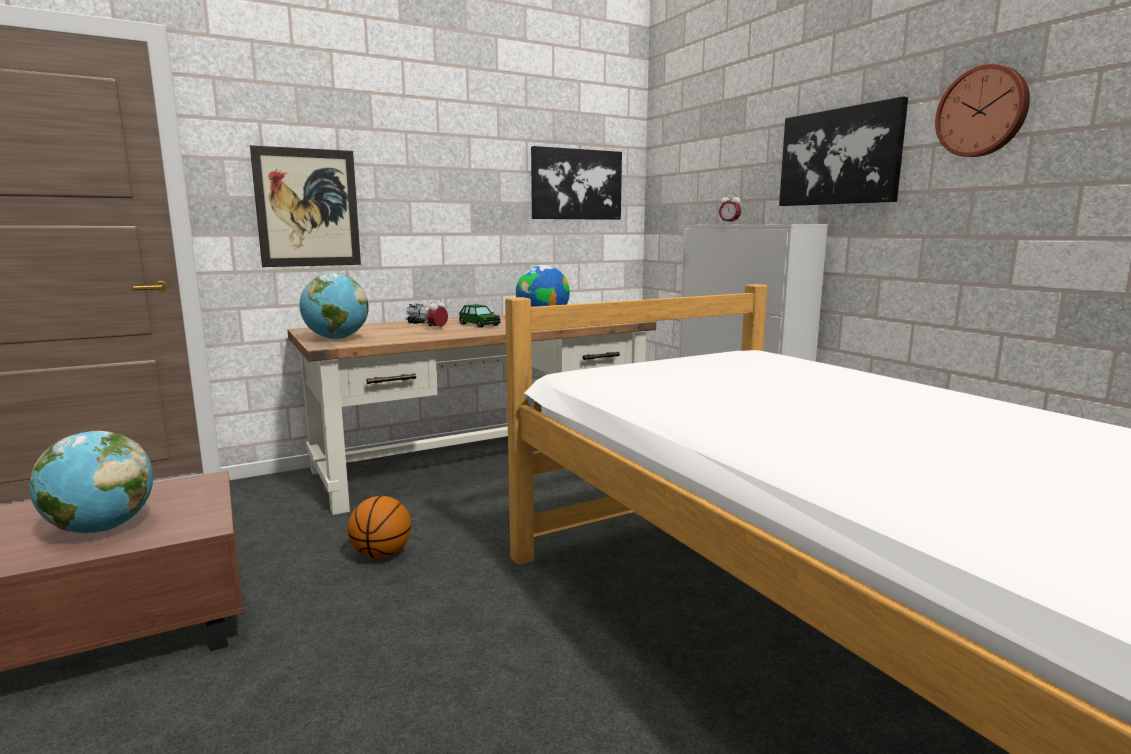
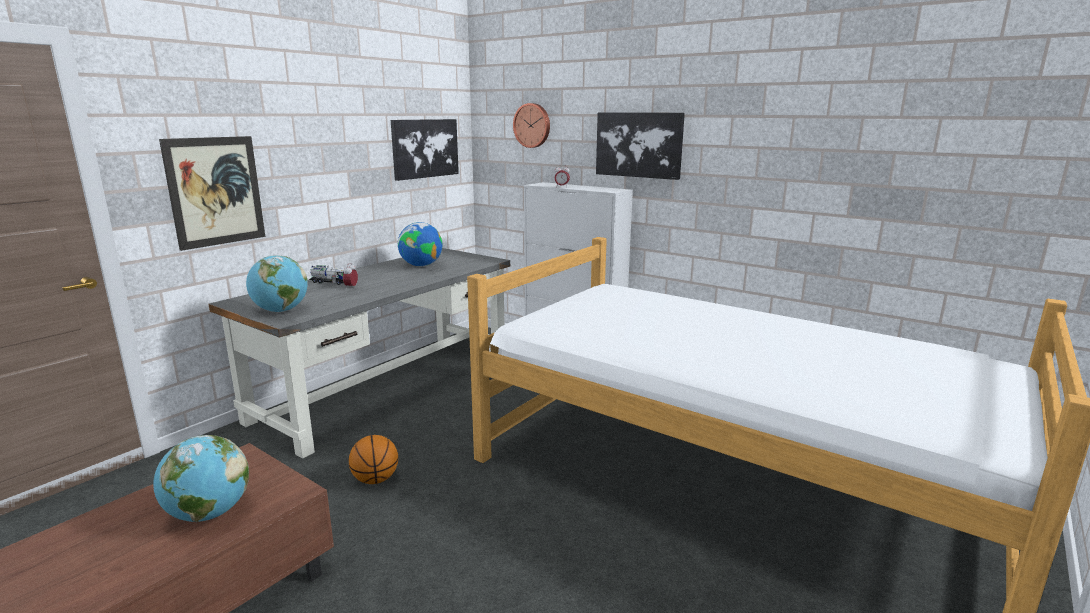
camera: 25 degrees left, 5 degrees up
brown desk [287,314,656,515] -> grey desk [209,248,510,459]
toy car [459,304,501,328] -> none
wall clock [935,64,1030,157] -> wall clock moved to [513,103,550,148]

